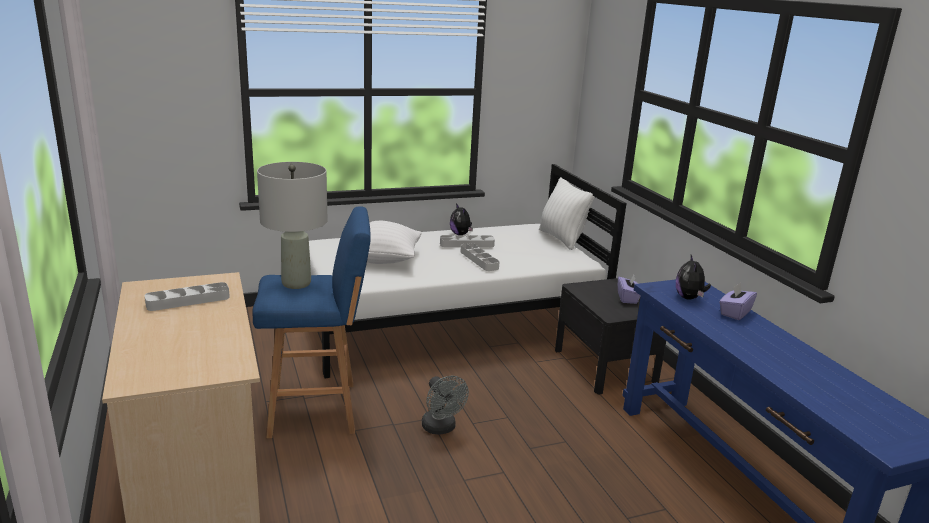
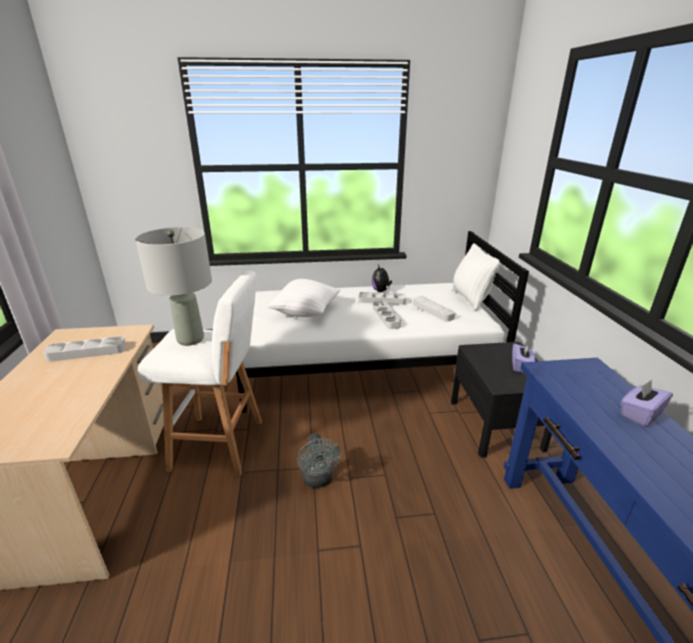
camera: 15 degrees right, 5 degrees up
blue stool [253,206,371,438] -> white stool [138,271,262,476]
plush toy [676,255,711,300] -> none
none -> grey tray [413,296,456,322]

